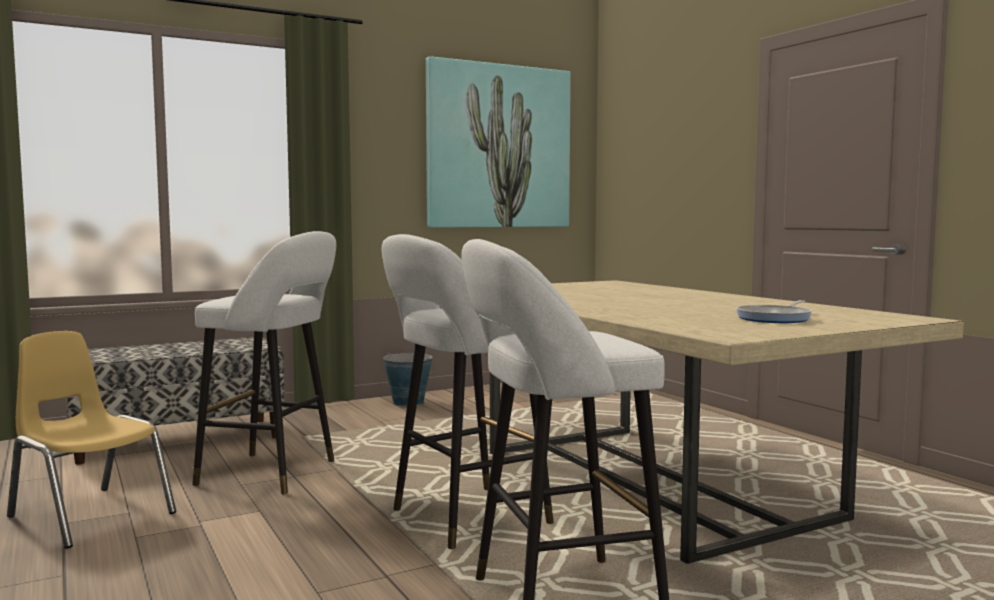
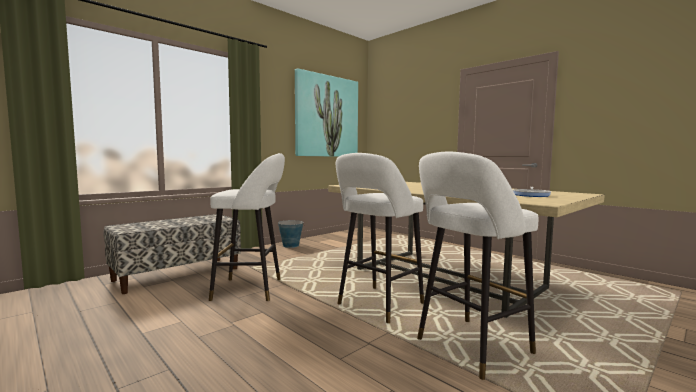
camera: 15 degrees left, 0 degrees up
yellow chair [7,331,176,549] -> none

